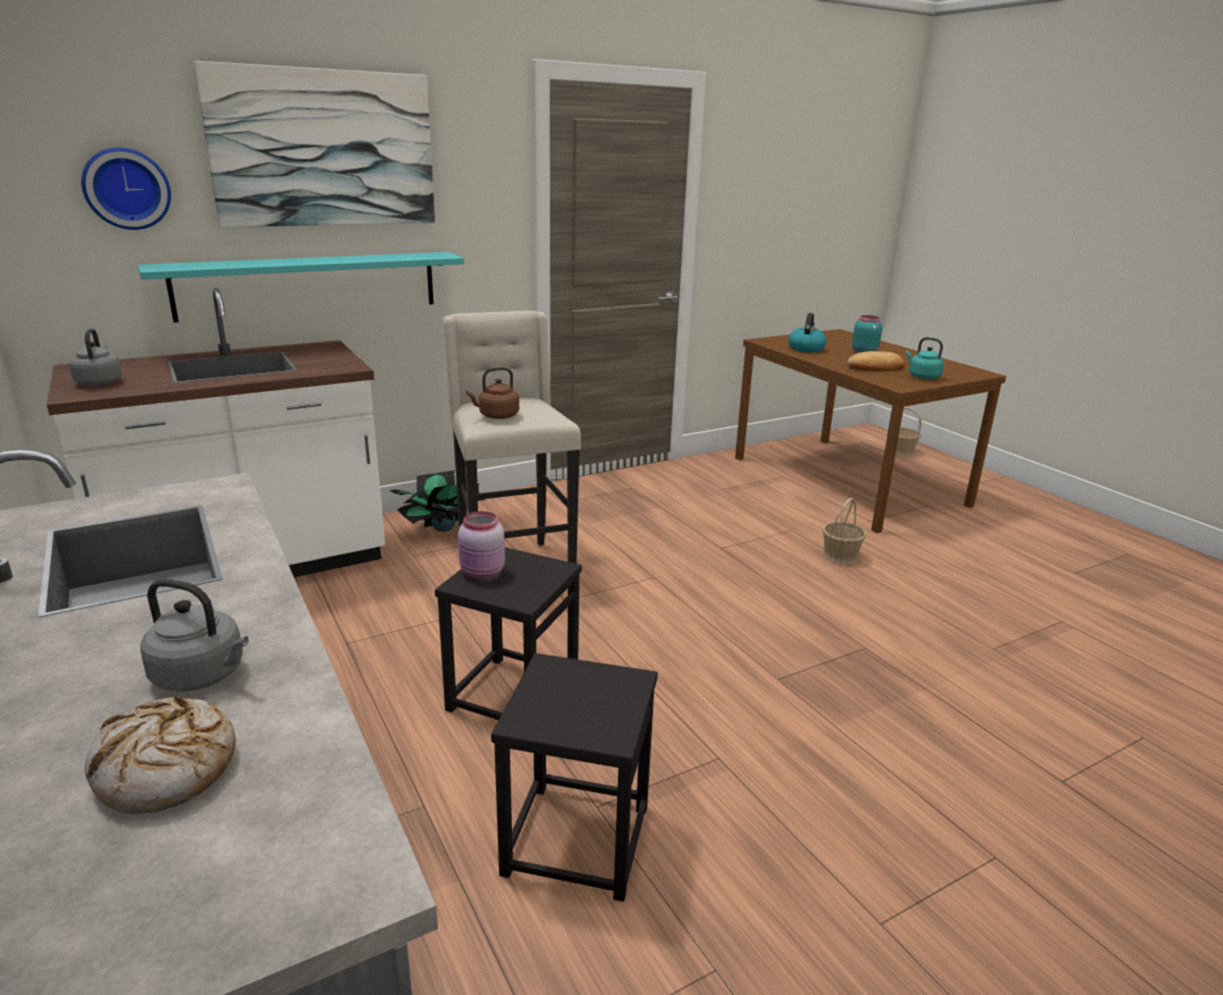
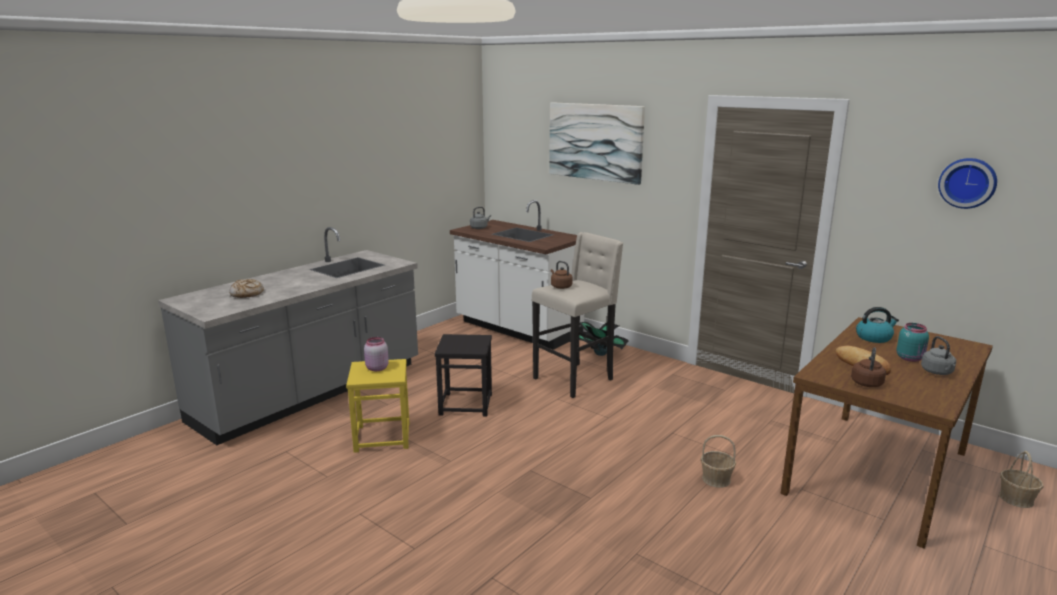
camera: 70 degrees right, 5 degrees down
wall clock [81,147,171,230] -> wall clock moved to [938,158,997,209]
turquoise shelf [138,252,464,323] -> none
grey kettle [140,579,249,692] -> grey kettle moved to [921,336,956,375]
pink jar [458,511,505,579] -> pink jar moved to [364,337,389,371]
black stool [491,653,658,902] -> yellow stool [346,359,409,453]
turquoise kettle [906,337,944,379] -> brown kettle [851,347,886,387]

